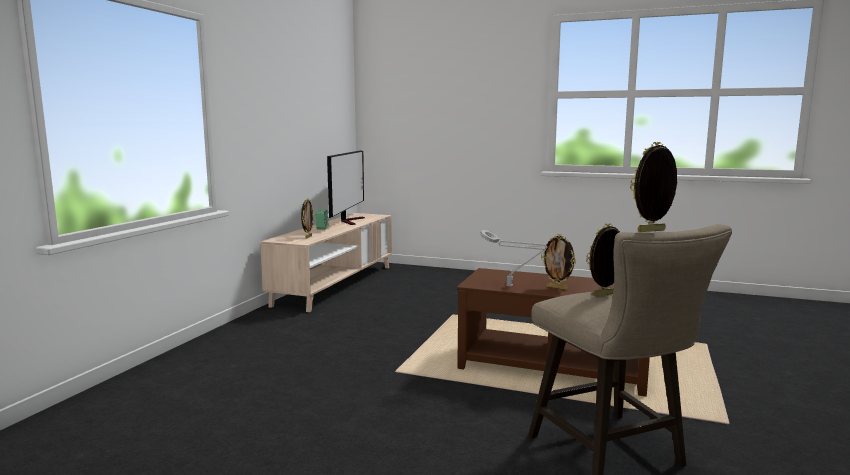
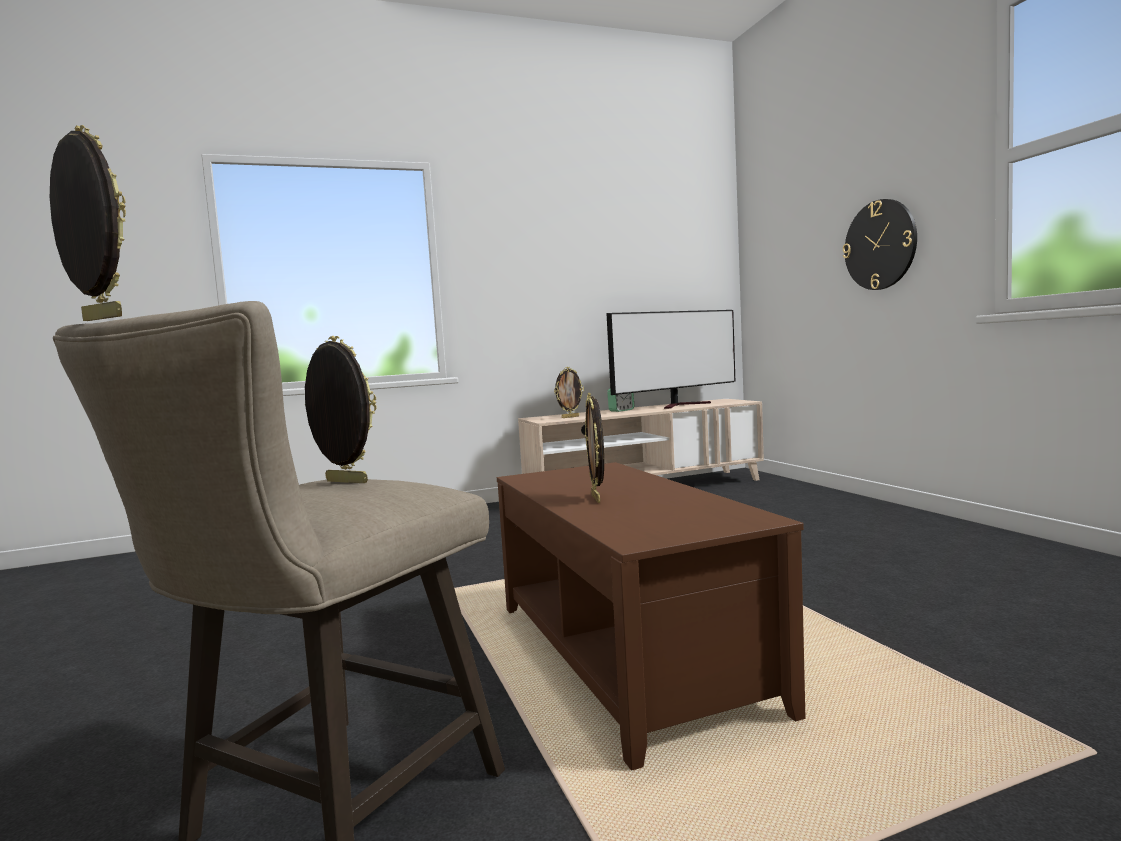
camera: 50 degrees right, 5 degrees down
grey table lamp [480,230,547,287] -> none
none -> wall clock [843,199,917,290]

